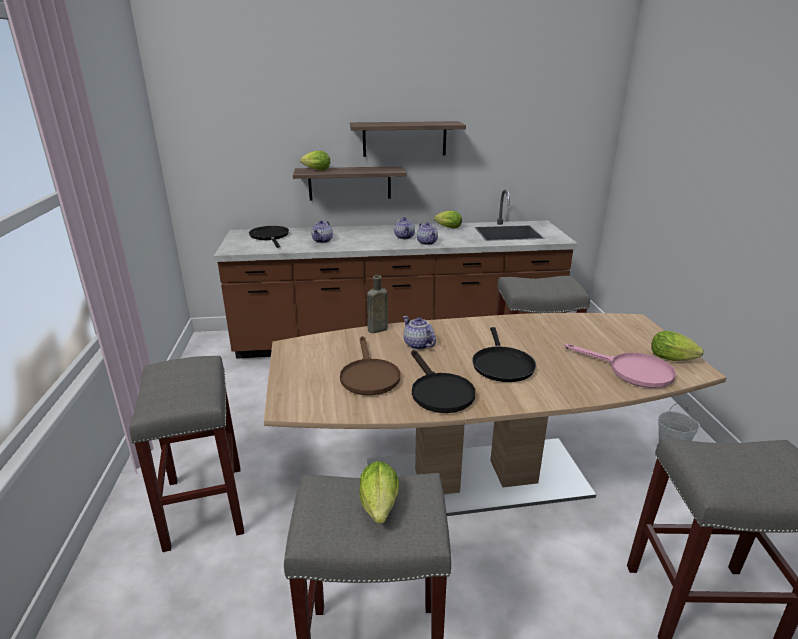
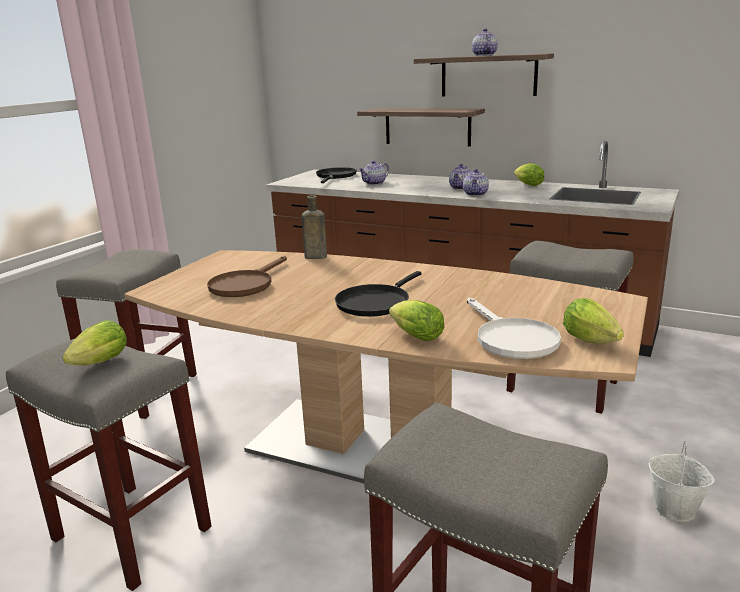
camera: 35 degrees right, 5 degrees down
lettuce [300,151,330,170] -> lettuce moved to [389,300,444,341]
teapot [403,316,436,350] -> teapot moved to [472,29,498,56]
black frying pan [411,350,475,413] -> none
pink frying pan [565,344,676,388] -> white frying pan [467,297,561,359]

